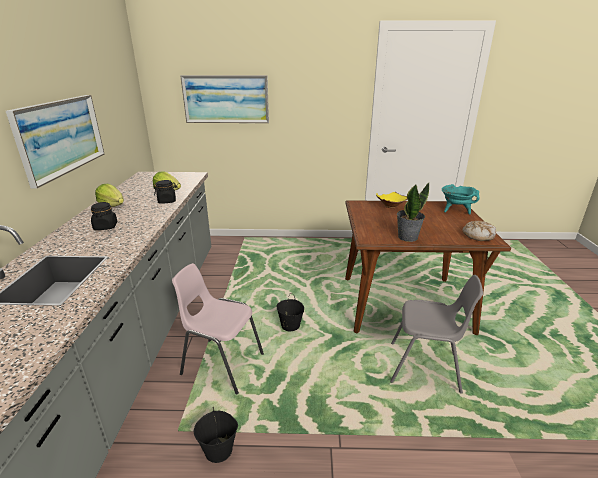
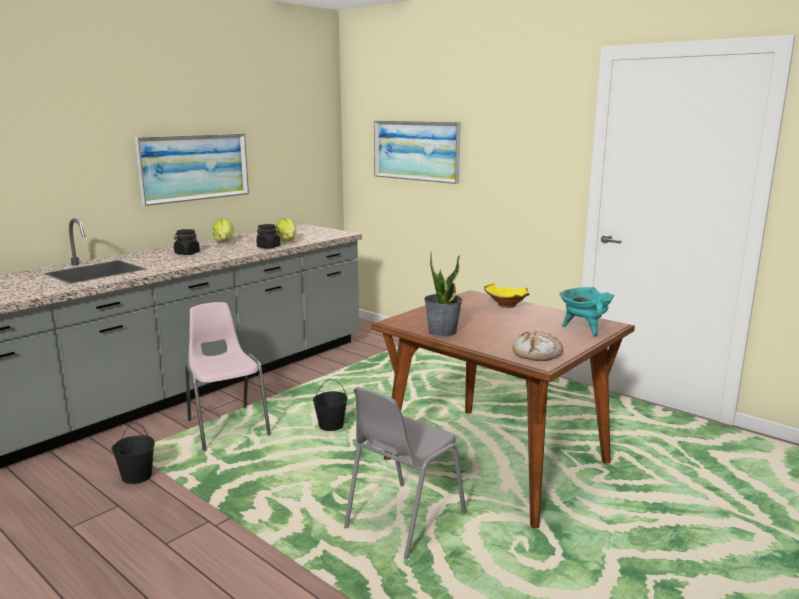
camera: 40 degrees right, 10 degrees down
grey chair [390,275,483,394] -> grey chair turned 75 degrees clockwise [344,387,466,560]

